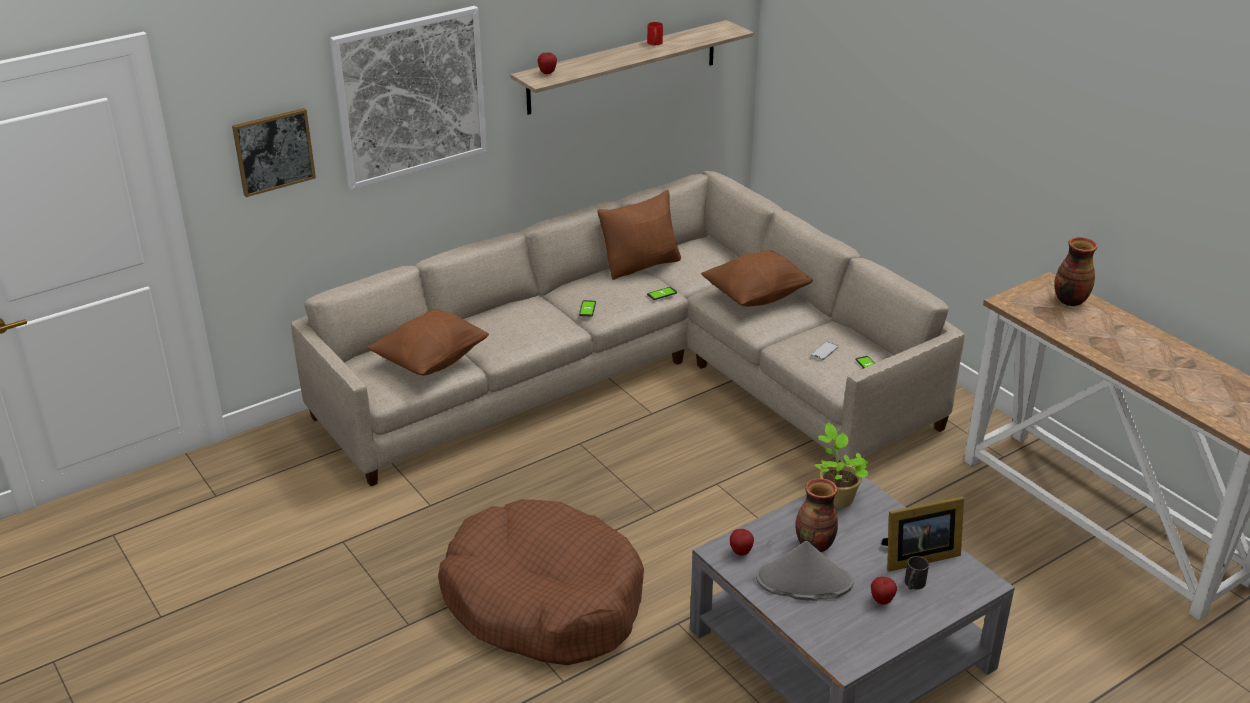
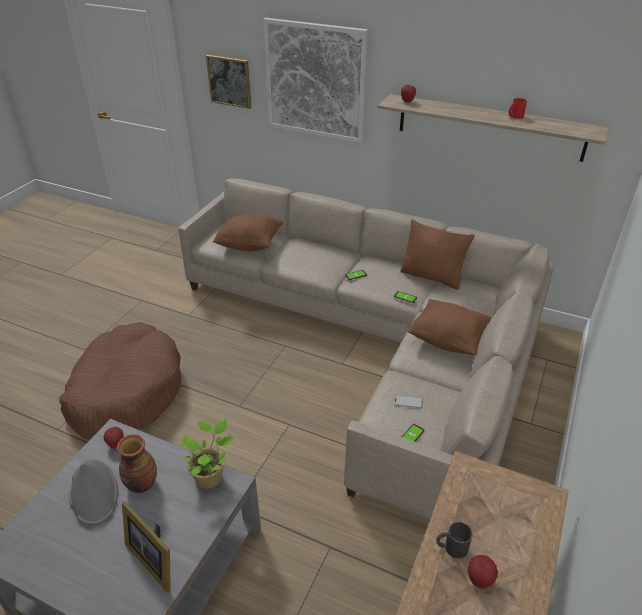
camera: 60 degrees right, 5 degrees up
apple [871,577,897,605] -> apple moved to [468,555,498,589]
black mug [905,556,929,589] -> black mug moved to [436,522,473,559]
vase [1055,237,1097,306] -> none

